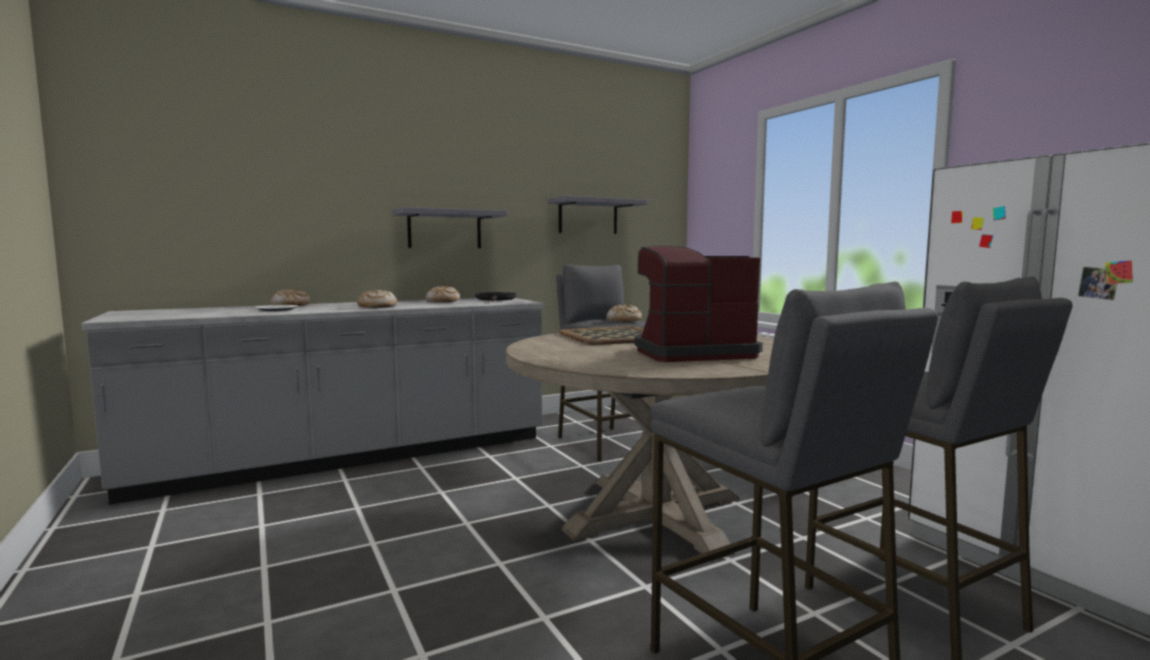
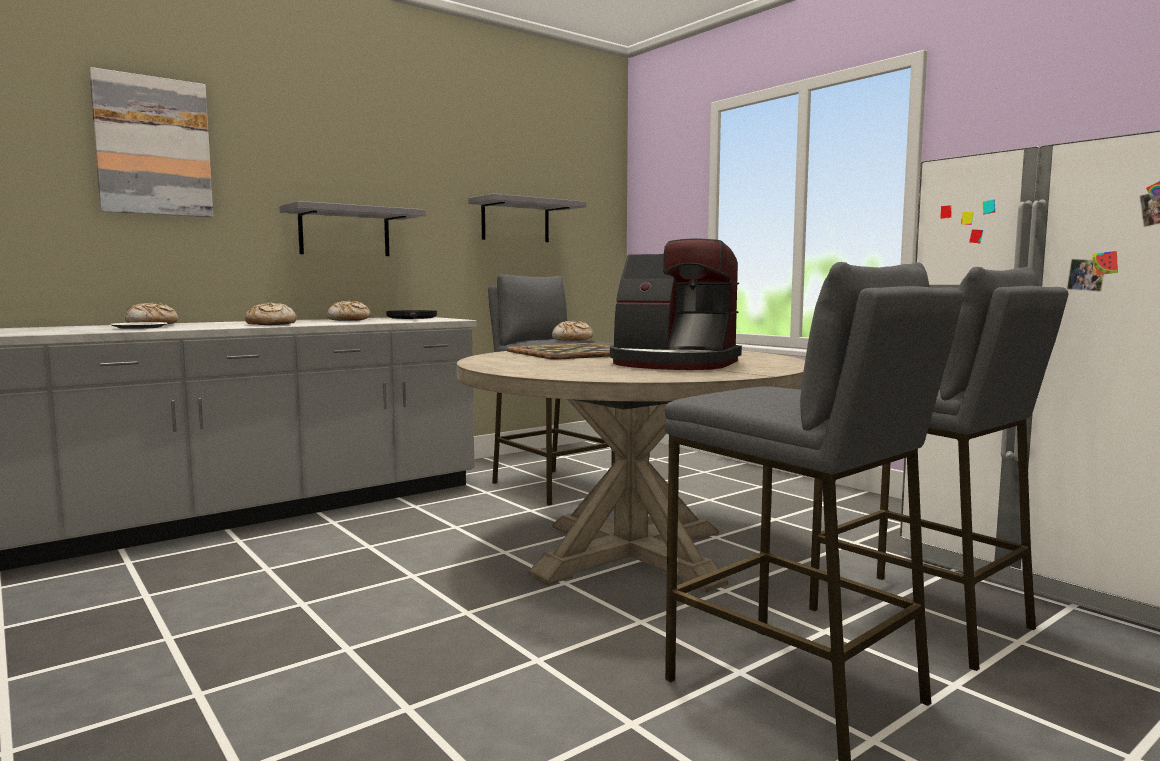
camera: 10 degrees left, 0 degrees up
coffee machine [635,246,763,362] -> coffee machine turned 135 degrees counterclockwise [610,239,742,370]
none -> picture [89,67,213,217]

